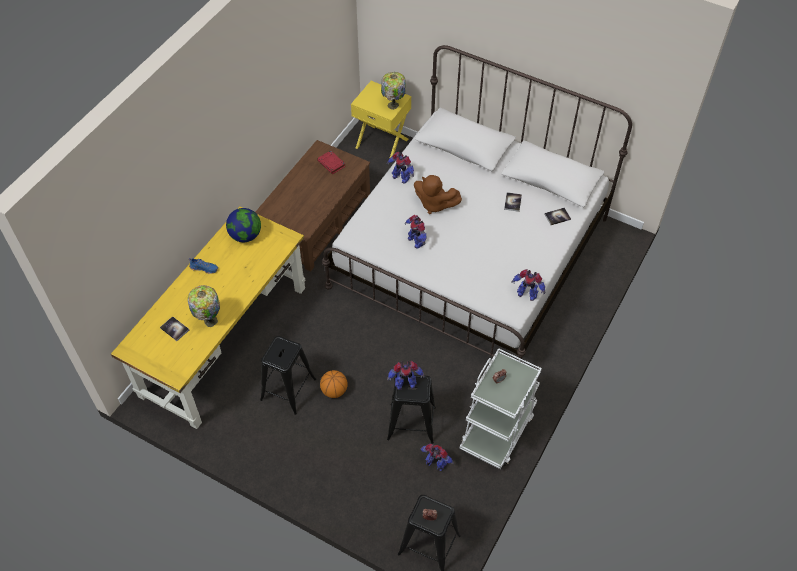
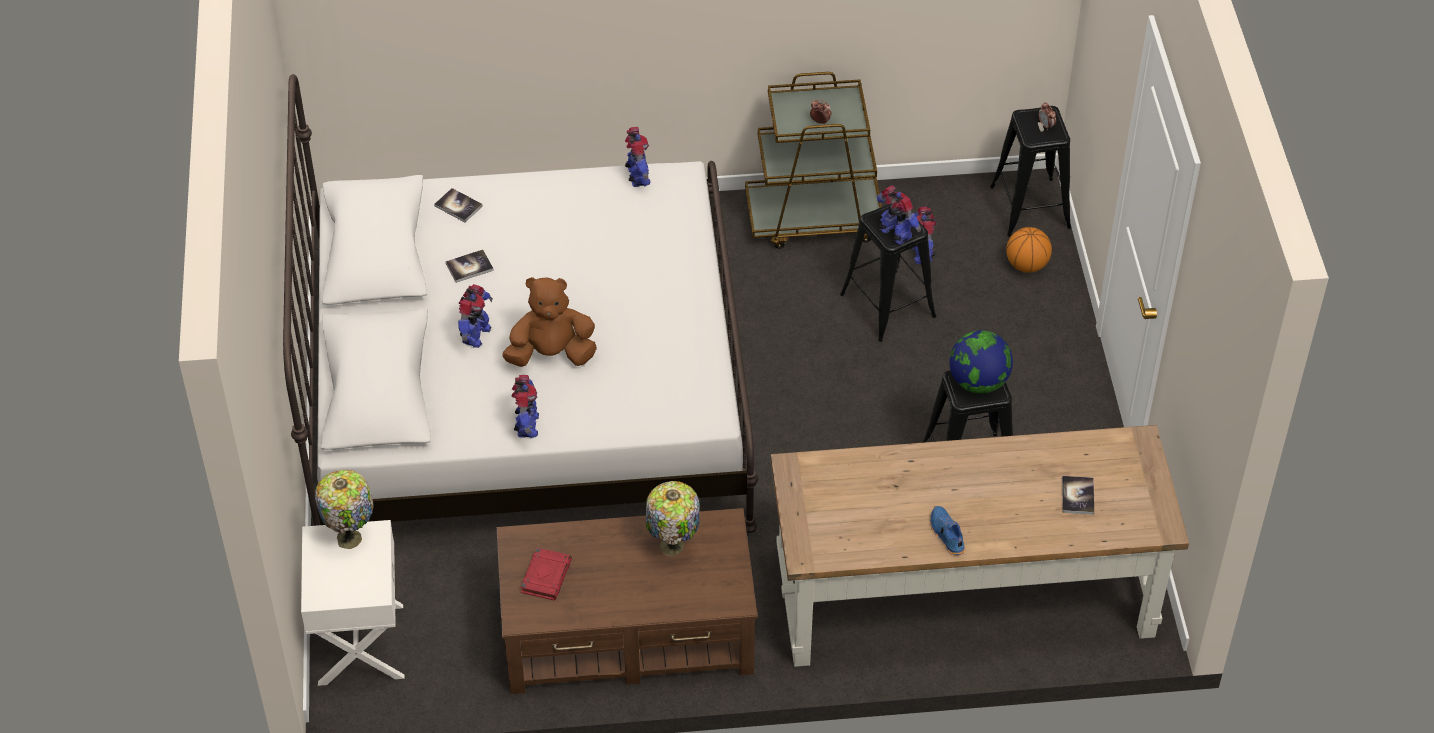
camera: 125 degrees left, 5 degrees down
yellow desk [111,206,306,429] -> brown desk [771,425,1189,667]
table lamp [188,285,220,327] -> table lamp moved to [646,481,700,556]
globe [226,208,261,242] -> globe moved to [949,330,1013,394]
basketball [320,370,348,398] -> basketball moved to [1006,227,1052,273]
yellow nightstand [351,81,411,159] -> white nightstand [301,520,405,686]
toy robot [405,215,426,249] -> toy robot moved to [458,284,493,348]
brown plush toy [414,175,462,214] -> brown plush toy turned 90 degrees counterclockwise [502,277,597,367]
white cart [460,348,542,469] -> brown cart [745,72,882,249]

